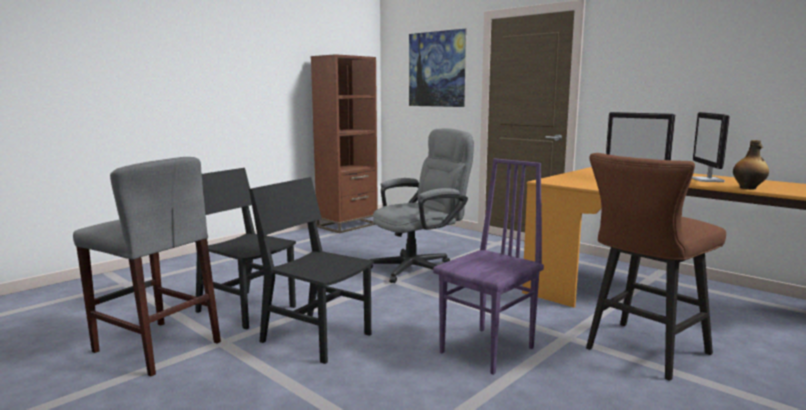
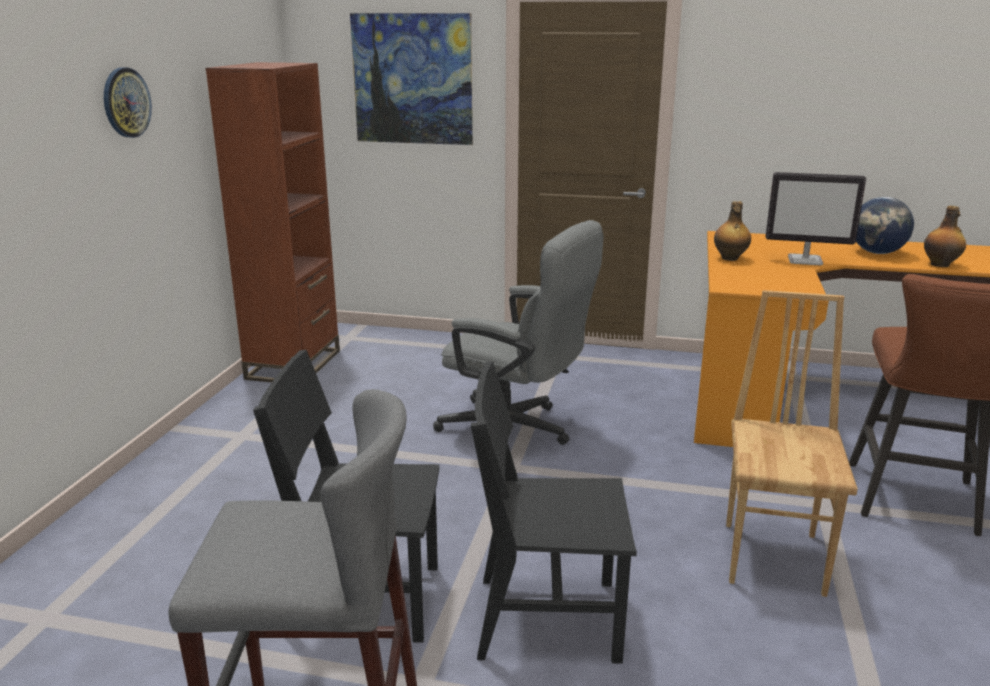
camera: 30 degrees left, 10 degrees up
grey office chair [370,128,474,283] -> grey office chair turned 90 degrees clockwise [433,220,603,445]
purple chair [433,158,544,375] -> brown chair [726,290,858,597]
monitor [692,112,729,182] -> globe [856,197,914,254]
none -> wall clock [104,67,152,138]
none -> bottle [714,201,751,261]

